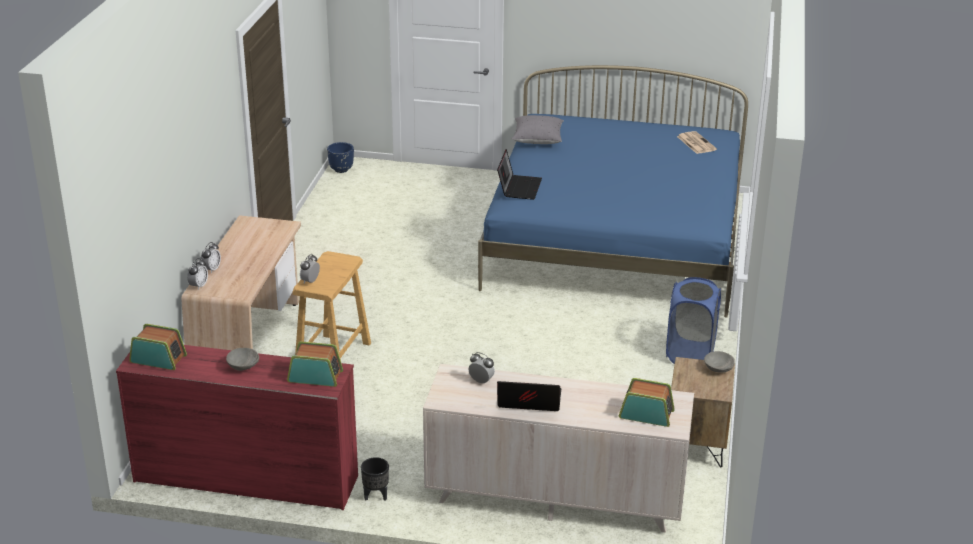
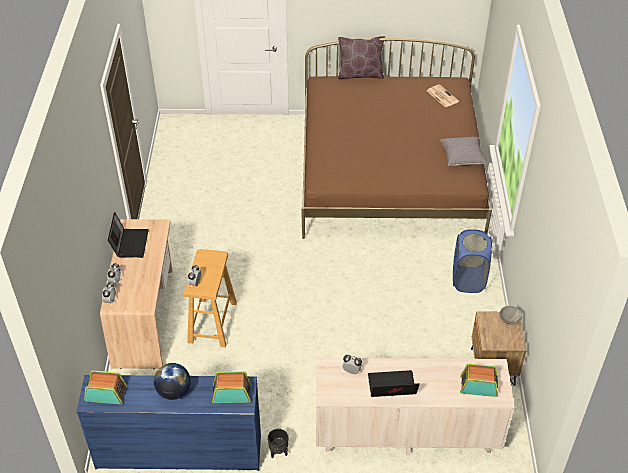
camera: 10 degrees left, 15 degrees up
red dresser [116,345,358,510] -> blue dresser [76,375,261,471]
grey bowl [226,348,259,371] -> globe [154,363,191,400]
blue planter [327,142,354,173] -> none
blue bed [478,65,748,318] -> brown bed [301,38,492,239]
laptop [497,149,542,200] -> laptop moved to [108,212,149,258]
grey pillow [511,115,564,144] -> grey pillow moved to [440,137,488,166]
none -> brown pillow [338,36,385,79]

